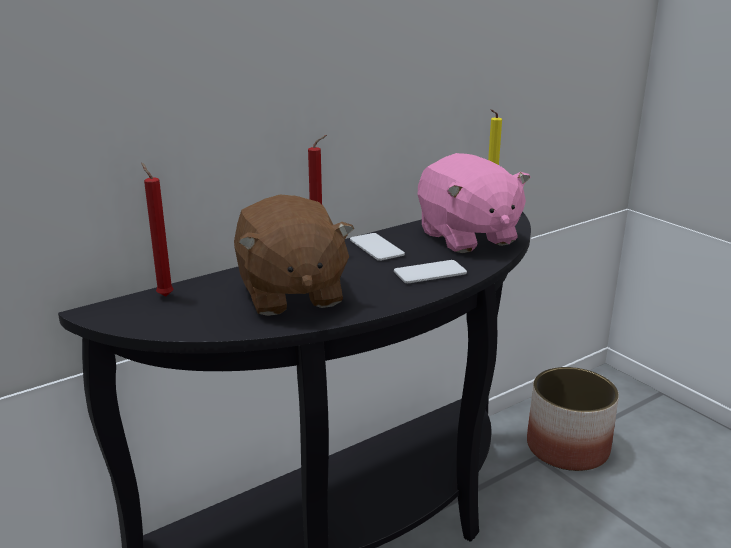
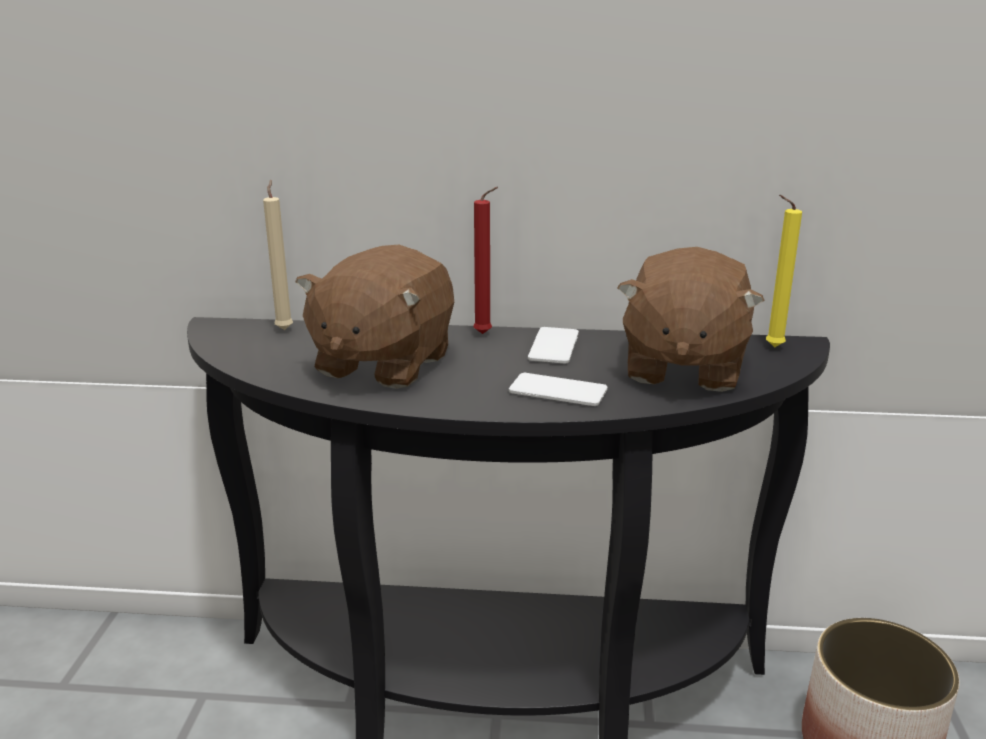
camera: 40 degrees right, 0 degrees up
red candle [141,163,173,297] -> beige candle [263,180,293,330]
pink plush toy [418,153,530,253] -> brown plush toy [617,247,765,392]

